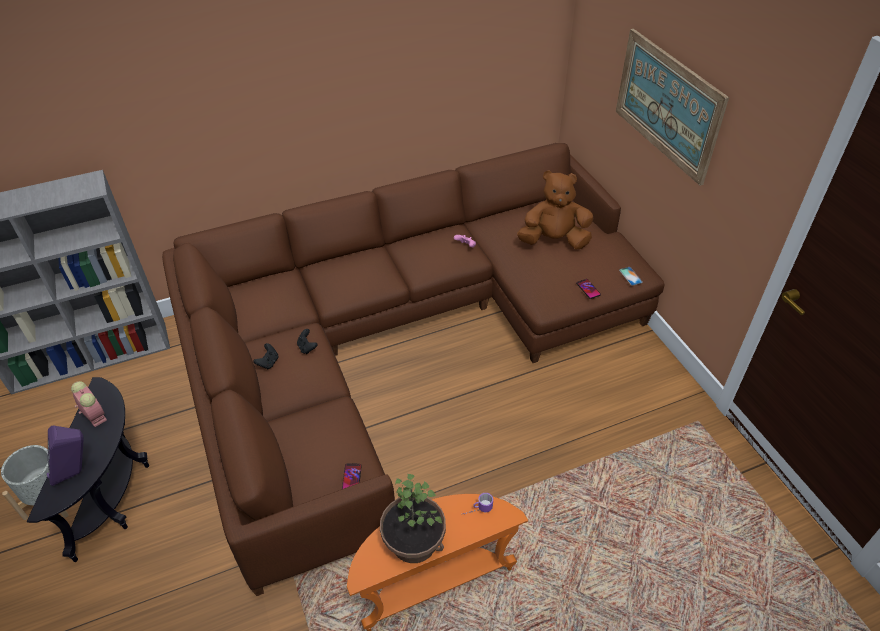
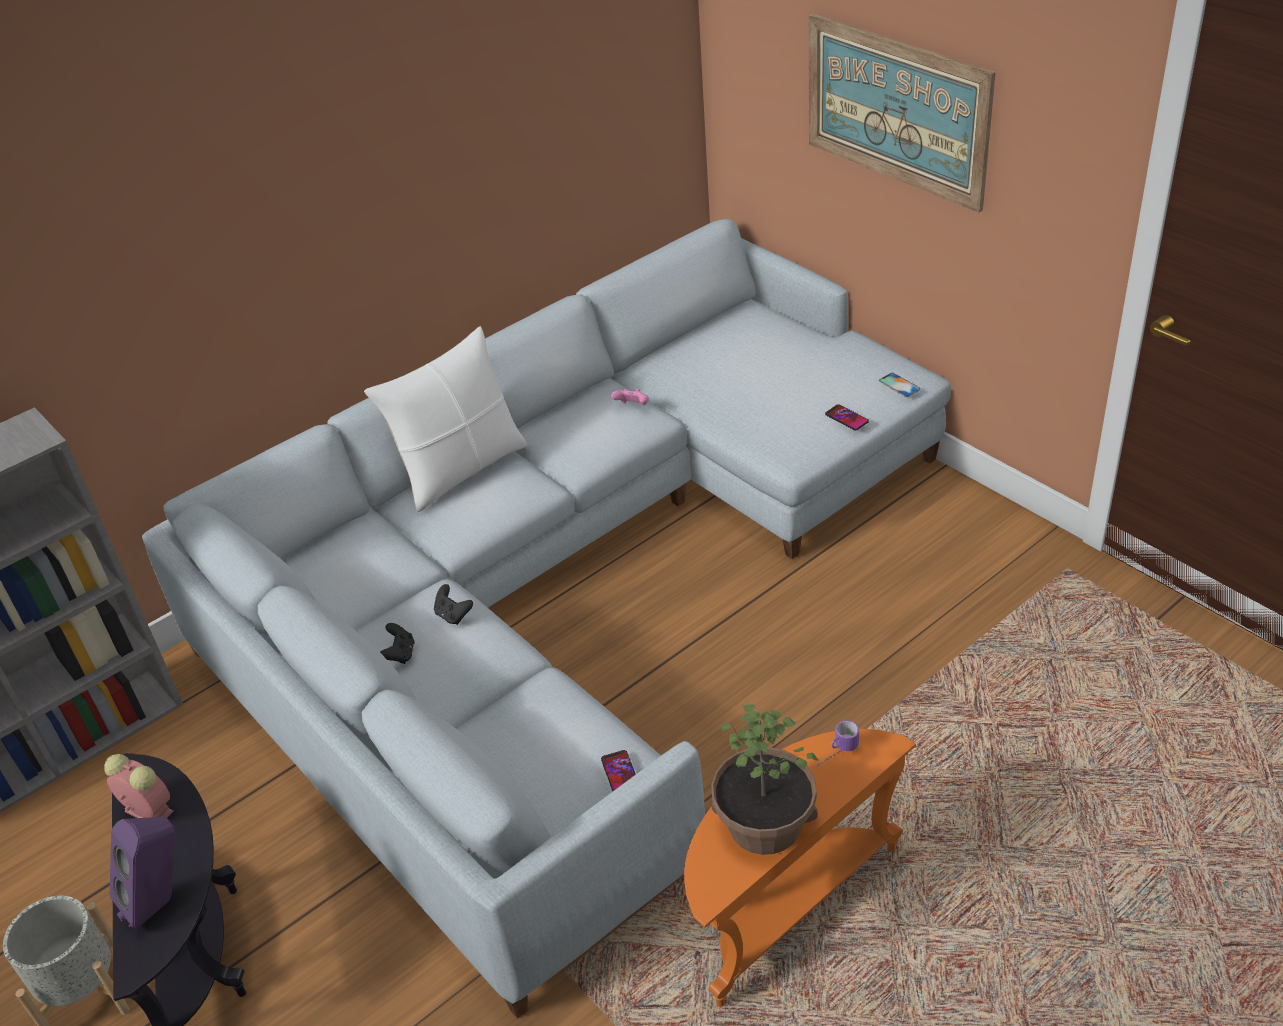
camera: 15 degrees left, 5 degrees down
brown sofa [162,143,665,596] -> grey sofa [142,219,951,1019]
brown plush toy [517,170,593,249] -> none
none -> white pillow [364,326,527,512]

